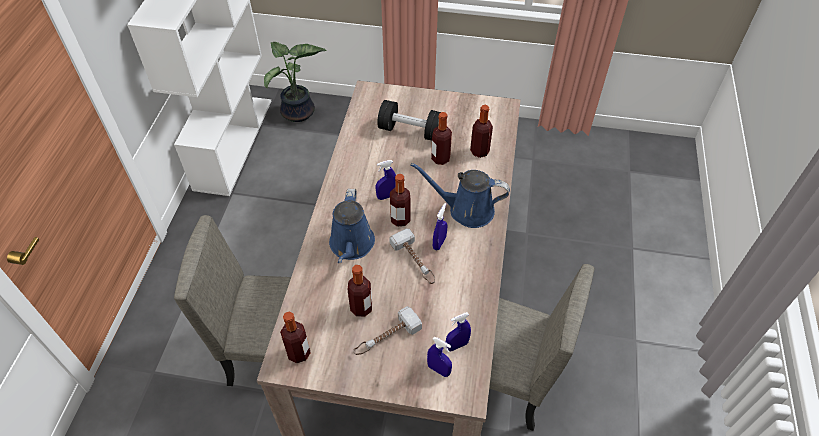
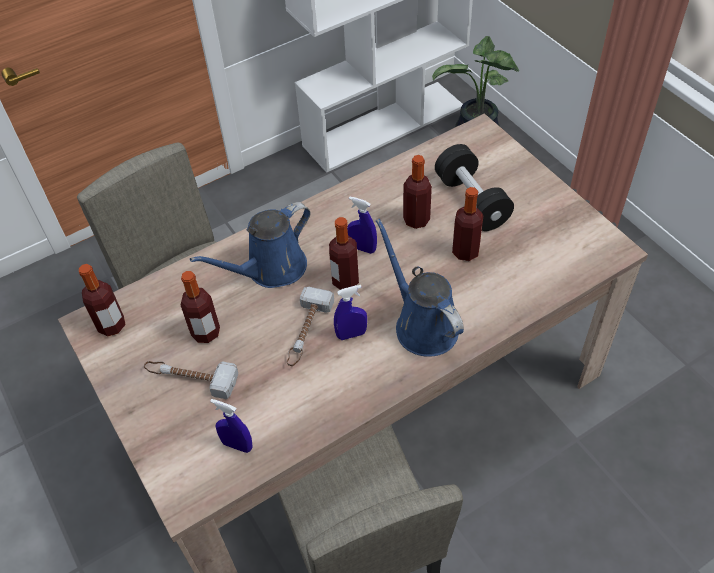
camera: 50 degrees right, 0 degrees up
blue spray bottle [427,336,452,377] -> none
bottle [470,105,493,158] -> bottle moved to [403,155,432,229]

